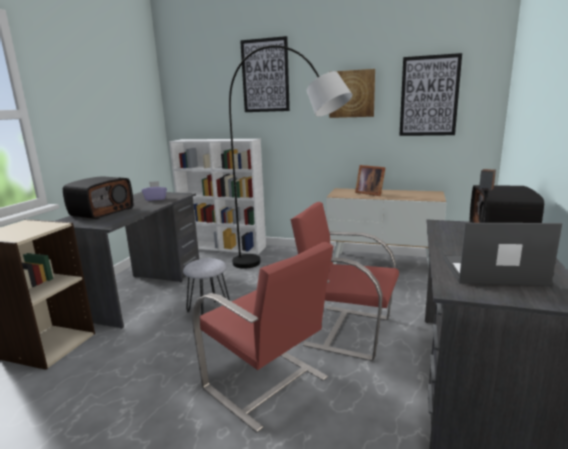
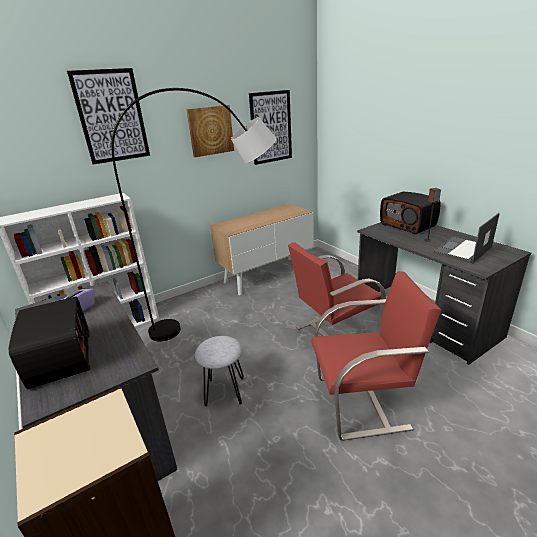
camera: 50 degrees left, 10 degrees up
picture frame [355,165,386,196] -> none

